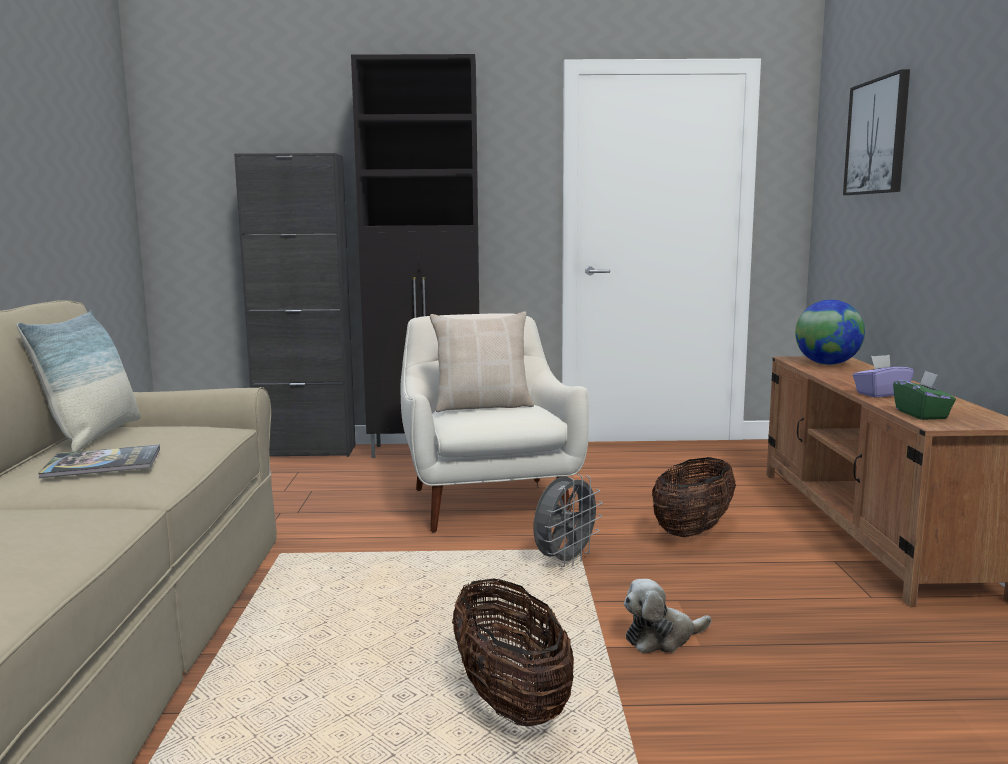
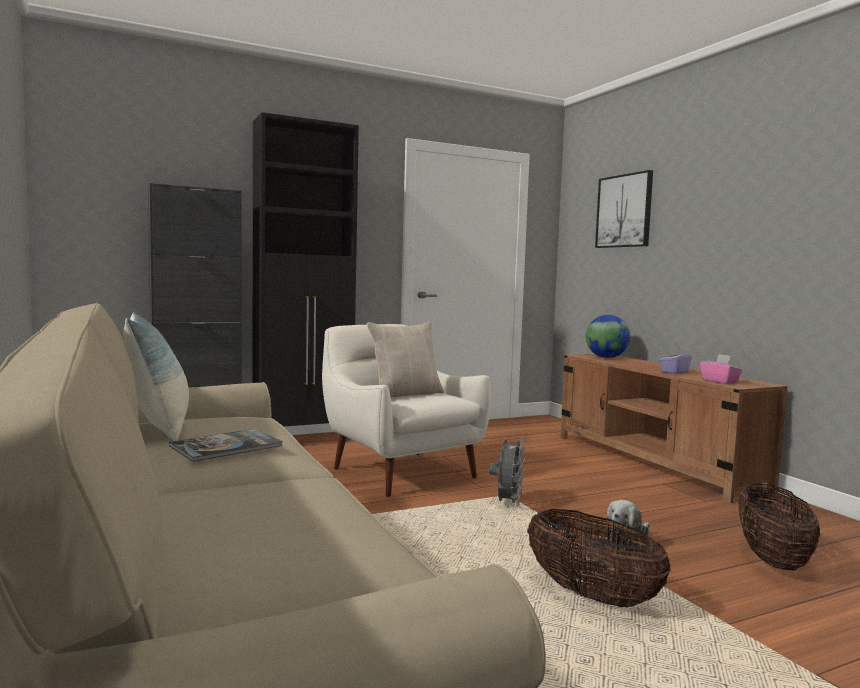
camera: 25 degrees left, 5 degrees down
basket [652,457,736,537] -> basket moved to [738,483,820,570]
green tissue box [893,370,956,420] -> pink tissue box [700,354,743,384]

